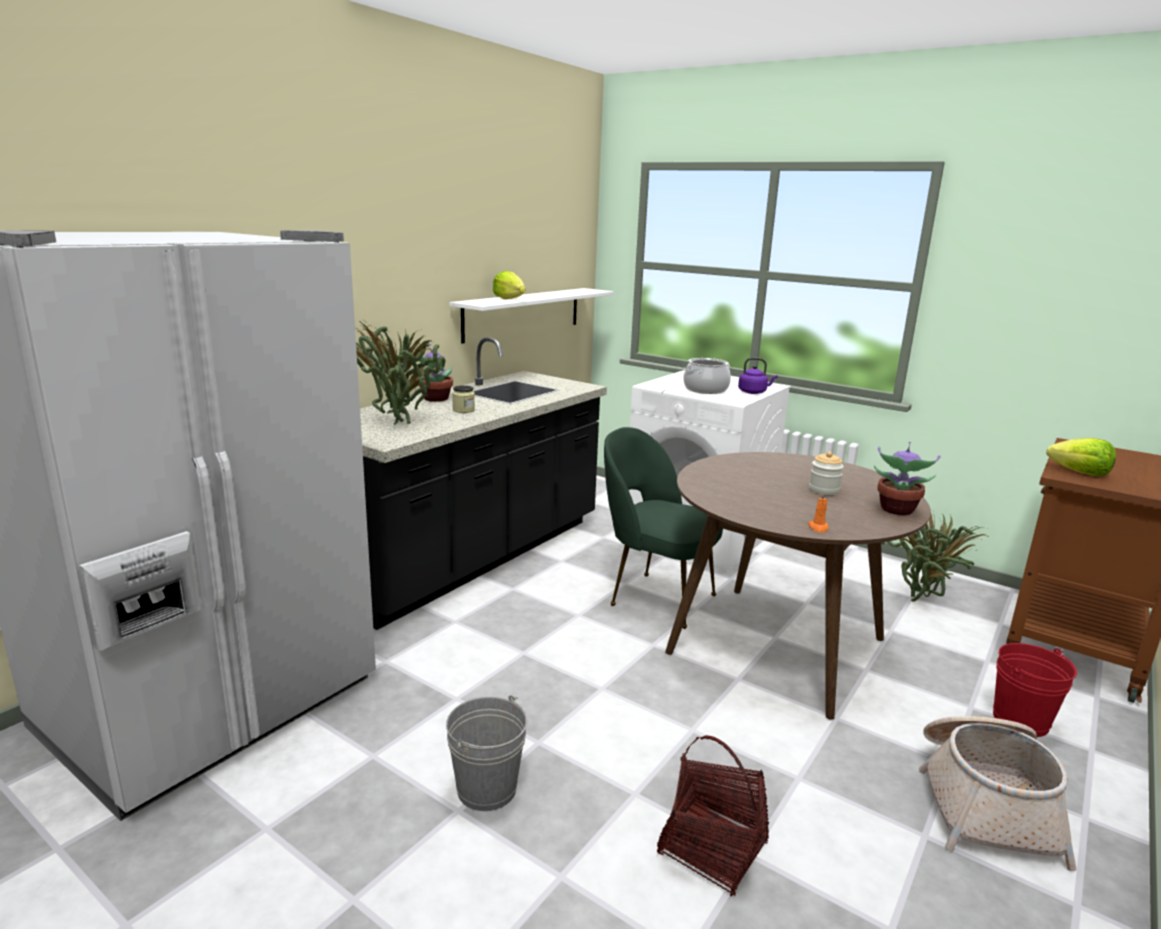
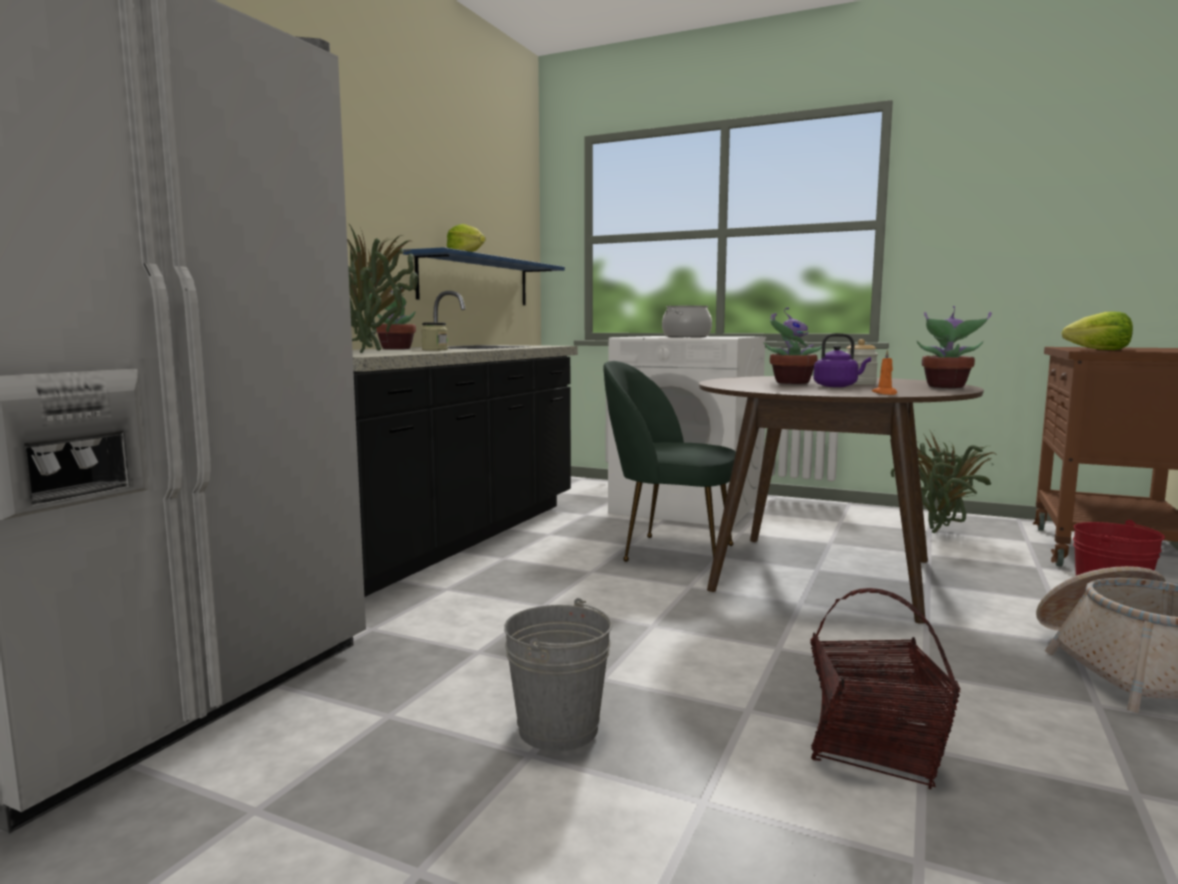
camera: 10 degrees left, 10 degrees down
white shelf [449,288,614,344] -> blue shelf [403,247,565,305]
purple kettle [738,357,778,394] -> purple kettle moved to [813,333,871,387]
none -> potted plant [763,307,826,384]

